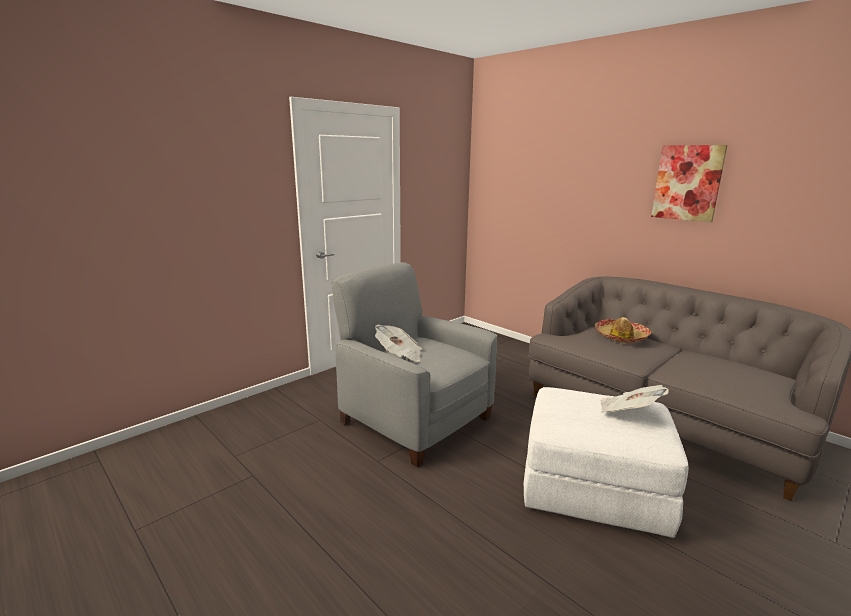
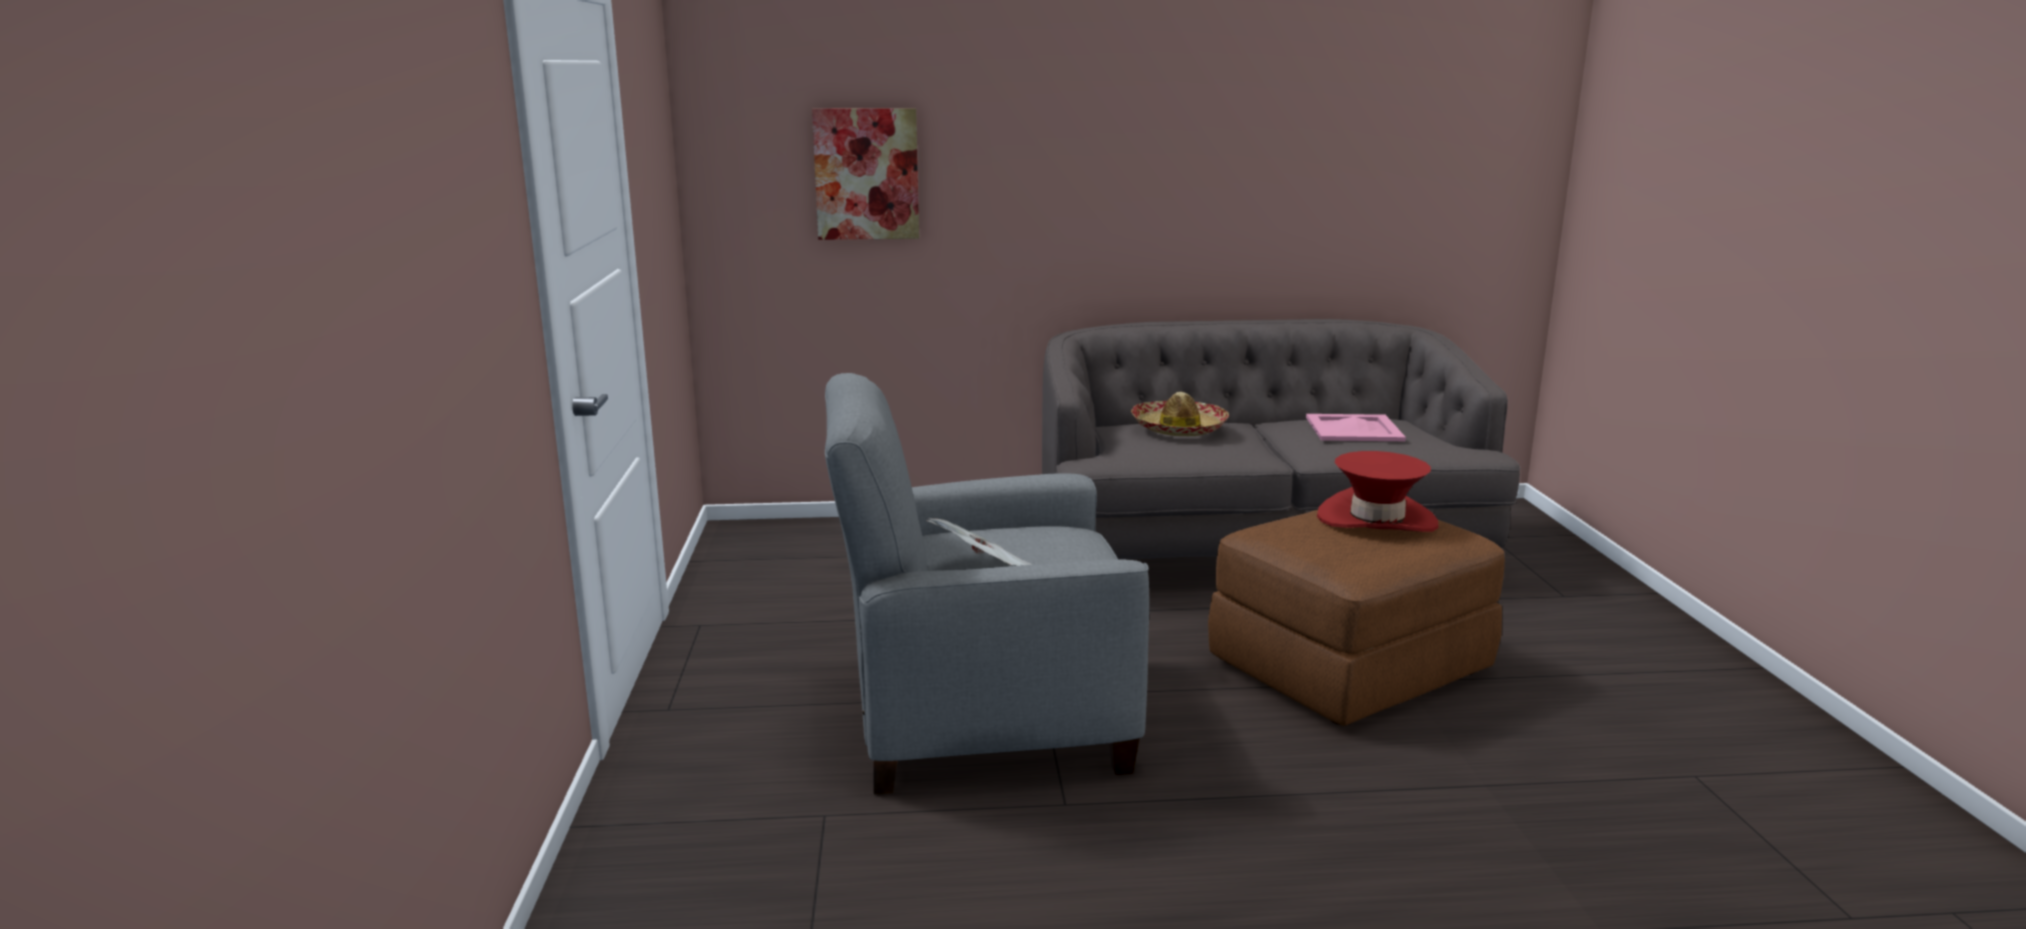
camera: 50 degrees left, 0 degrees up
white ottoman [524,387,688,538] -> brown ottoman [1208,510,1505,726]
newspaper [600,385,669,413] -> red hat [1317,451,1438,532]
picture [651,145,728,223] -> picture moved to [812,108,919,240]
none -> pink tray [1306,414,1406,441]

